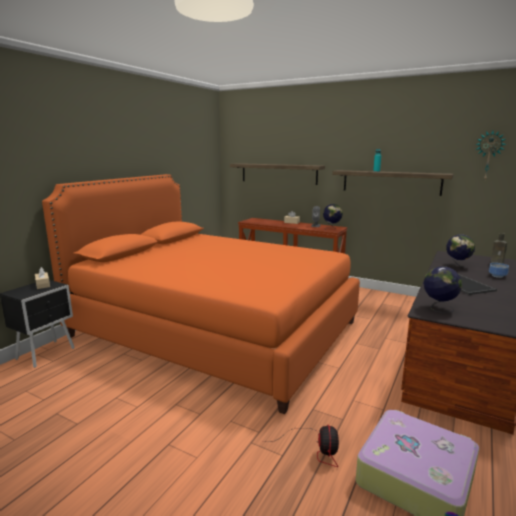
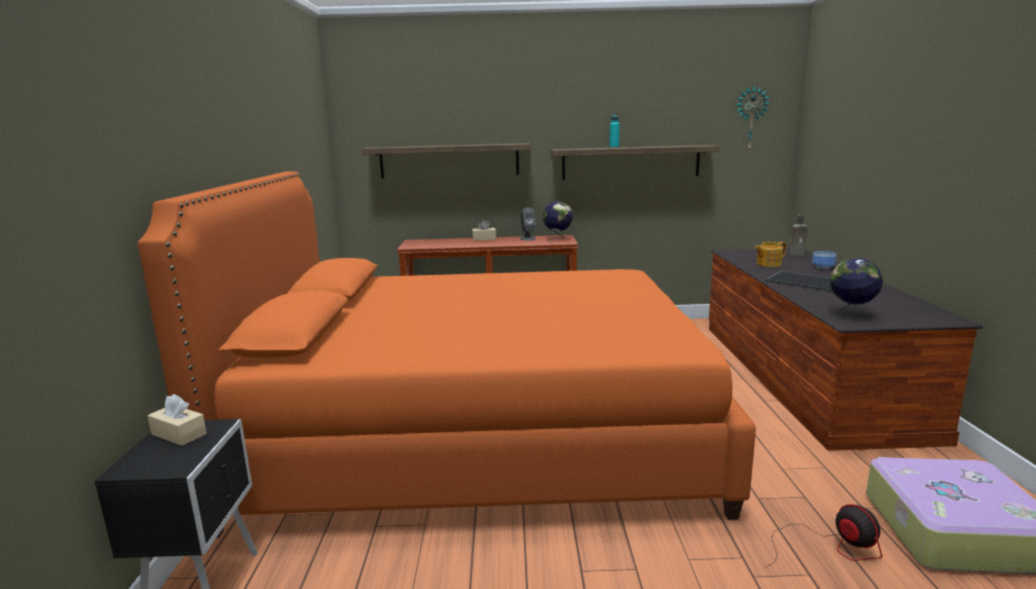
camera: 30 degrees left, 0 degrees up
globe [446,235,475,267] -> teapot [754,242,786,267]

